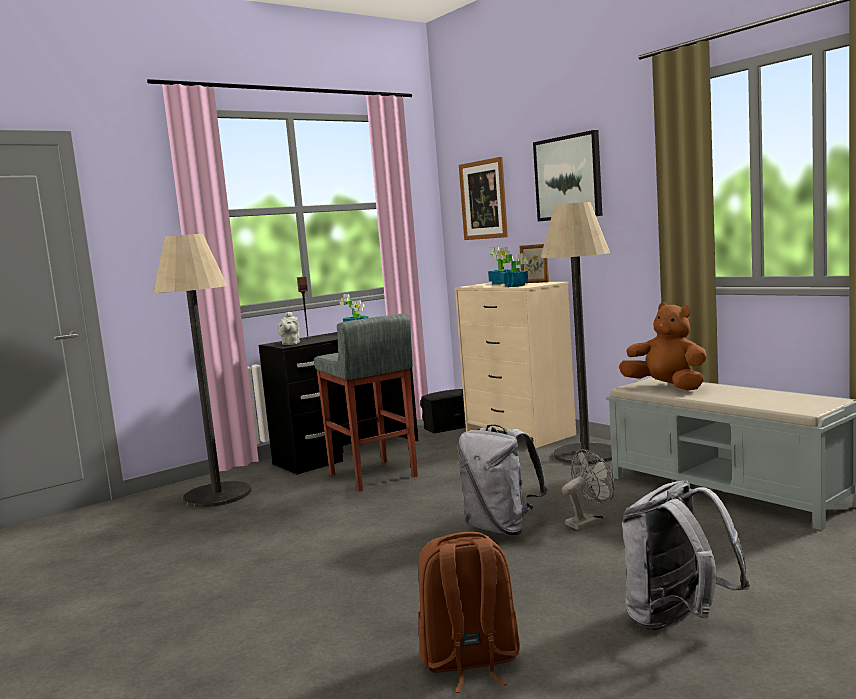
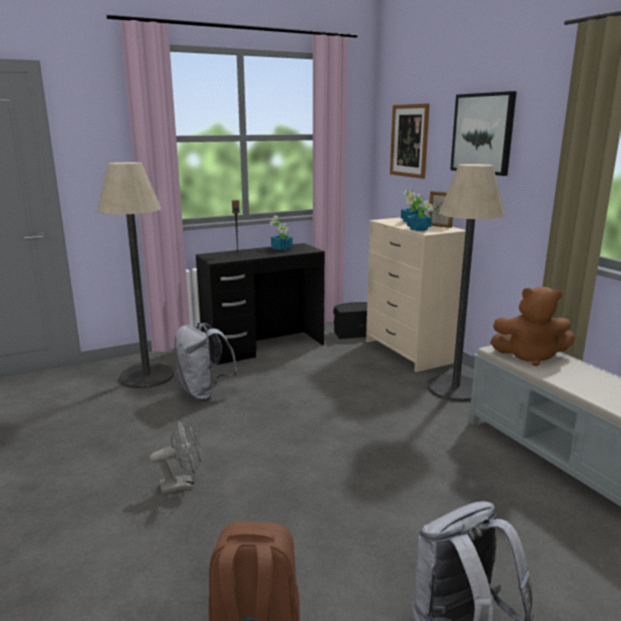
camera: 10 degrees right, 10 degrees up
grey teapot [277,312,300,345] -> none
grey stool [314,314,418,492] -> none
grey backpack [457,424,548,535] -> grey backpack moved to [174,323,238,401]
grey fan [562,449,614,530] -> grey fan moved to [150,421,201,494]
brown plush toy [619,302,707,391] -> brown plush toy turned 135 degrees clockwise [490,287,575,366]

